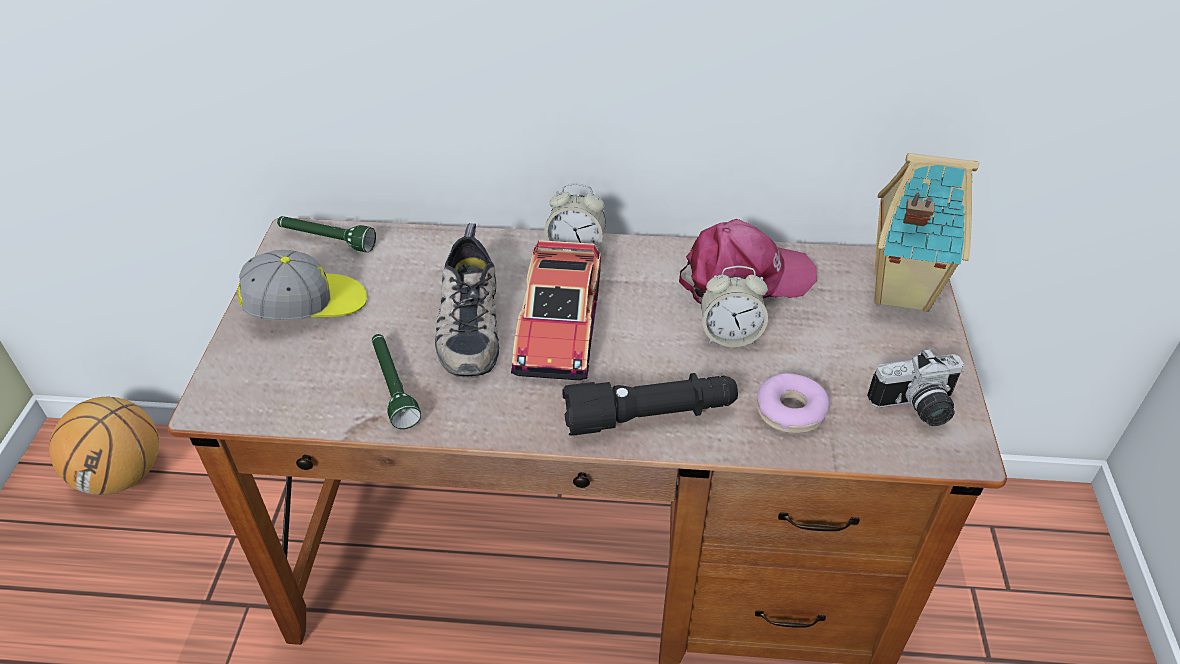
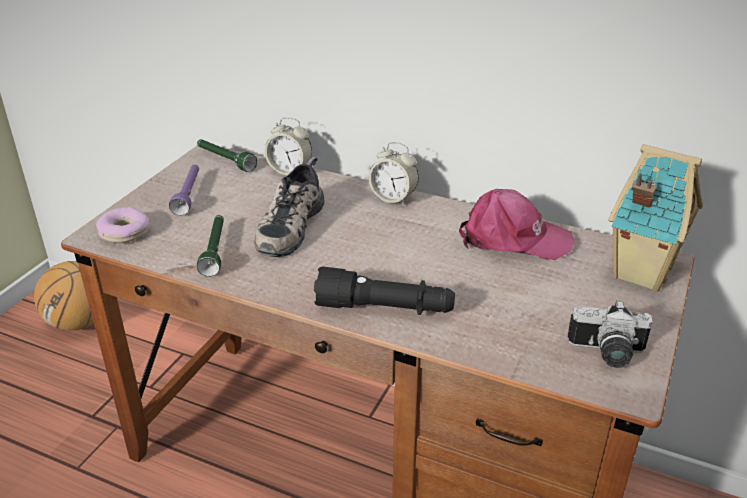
camera: 20 degrees right, 10 degrees down
cap [238,250,367,321] -> purple flashlight [169,165,199,216]
toy car [511,240,601,380] -> none
alarm clock [701,266,768,347] -> alarm clock moved to [265,117,312,175]
donut [757,373,830,433] -> donut moved to [96,207,150,243]

